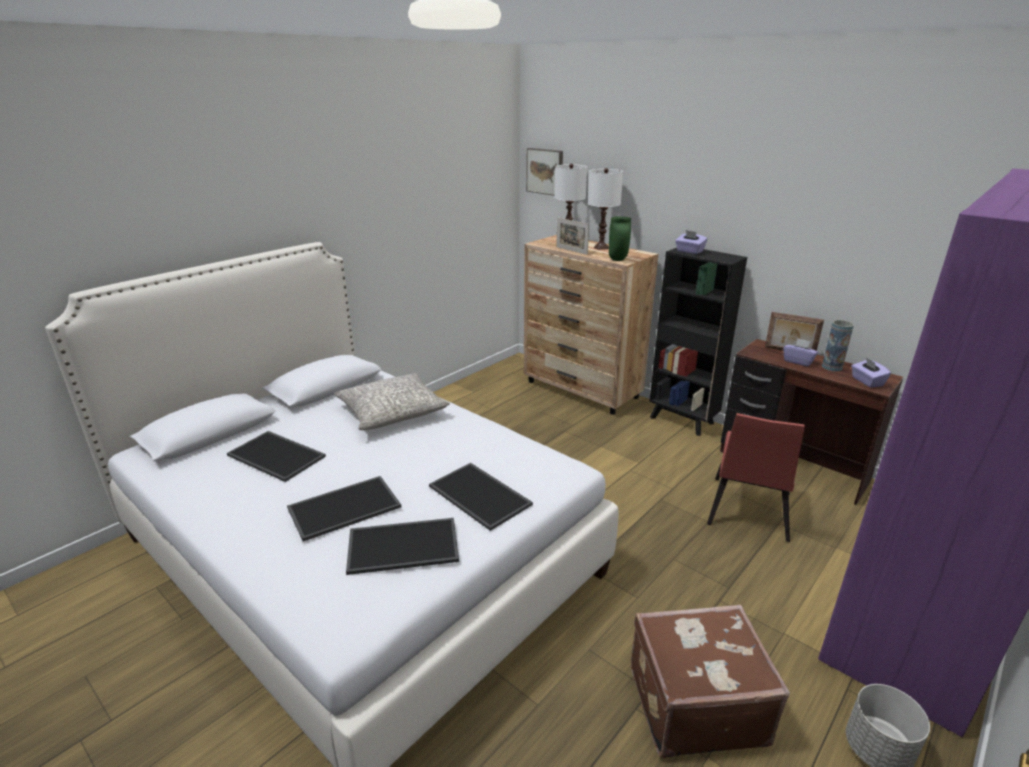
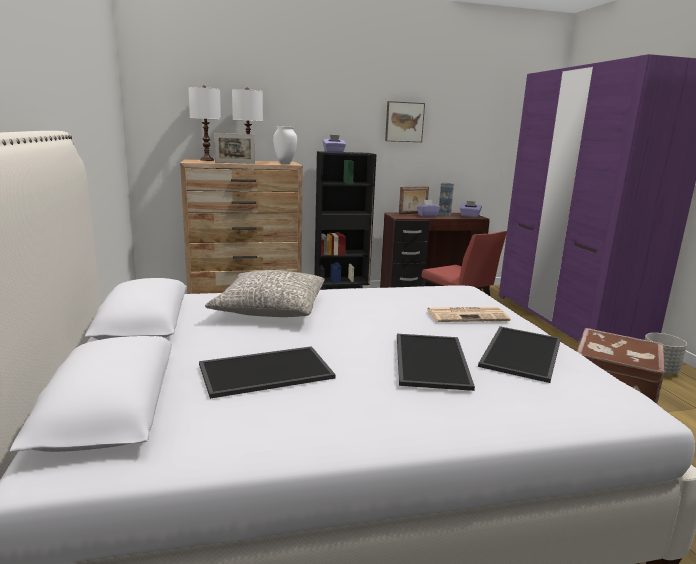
camera: 55 degrees left, 10 degrees down
tray [429,463,533,531] -> newspaper [427,307,510,322]
picture [526,148,563,196] -> picture moved to [385,101,425,142]
green vase [609,216,631,261] -> white vase [273,126,297,165]

